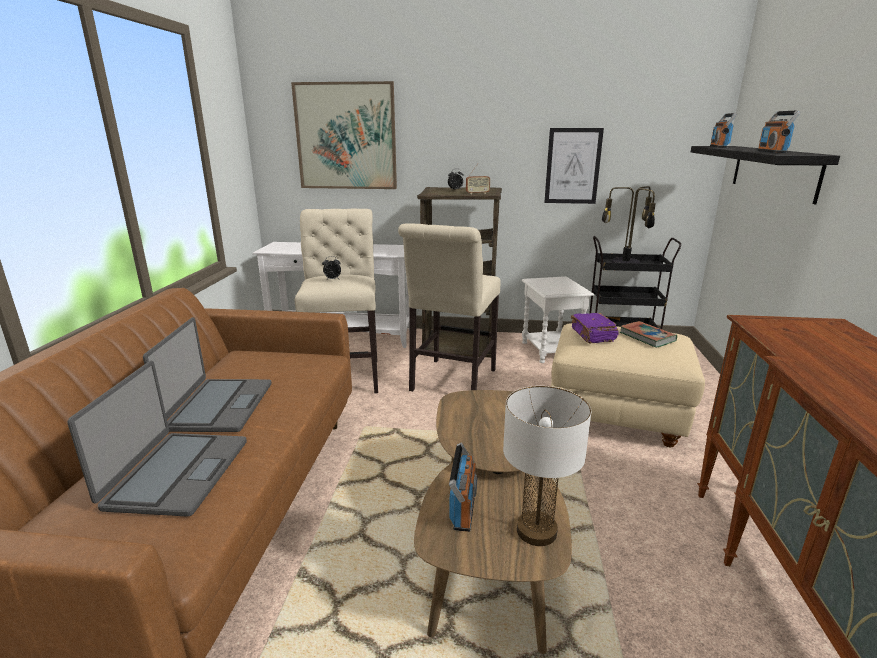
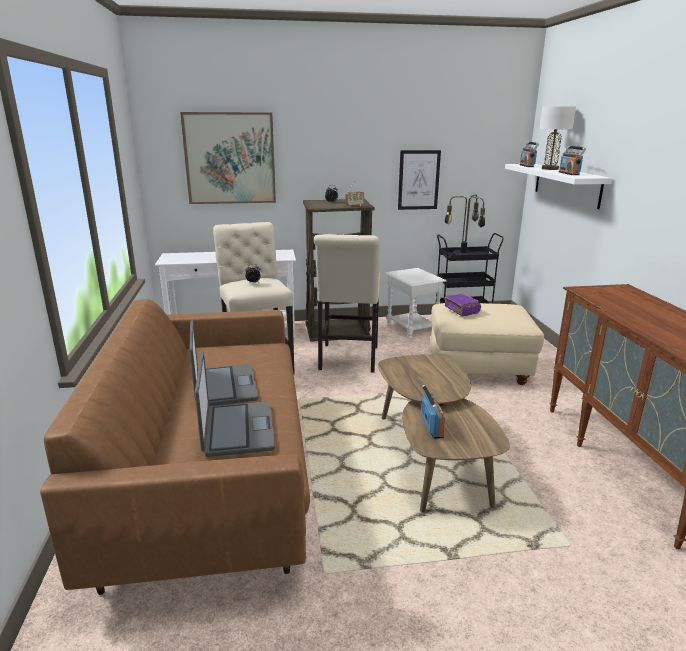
camera: 15 degrees left, 0 degrees up
table lamp [503,386,591,546] -> table lamp moved to [539,106,576,170]
book [620,321,677,348] -> none
black shelf [691,146,840,204] -> white shelf [505,164,613,209]

